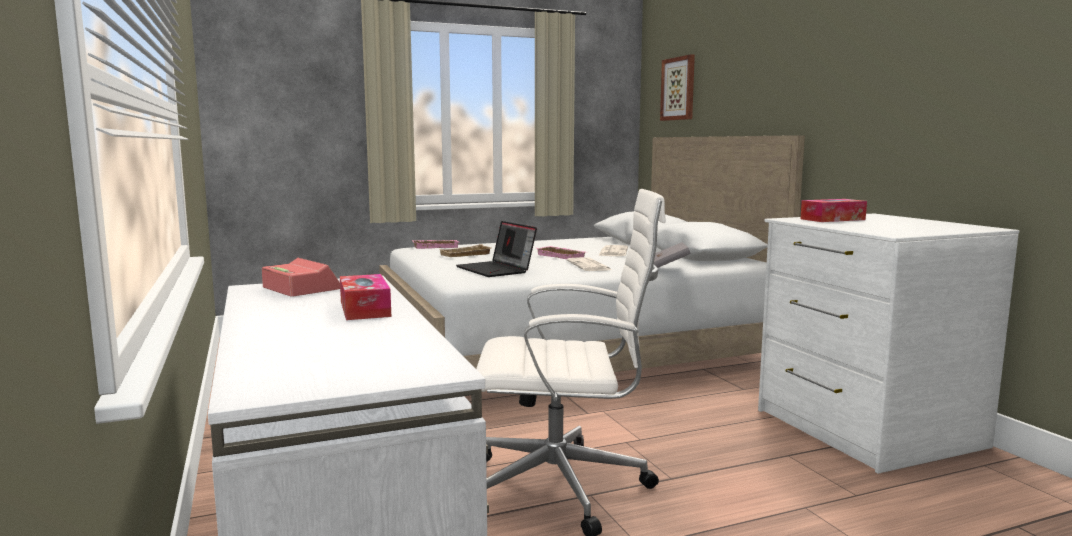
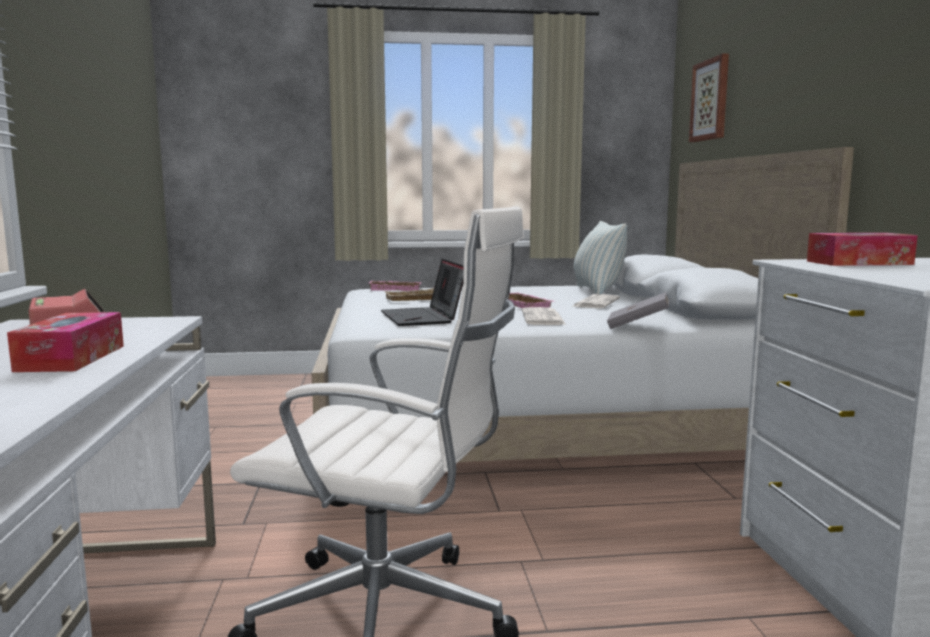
camera: 15 degrees right, 0 degrees up
none -> pillow [574,221,627,294]

